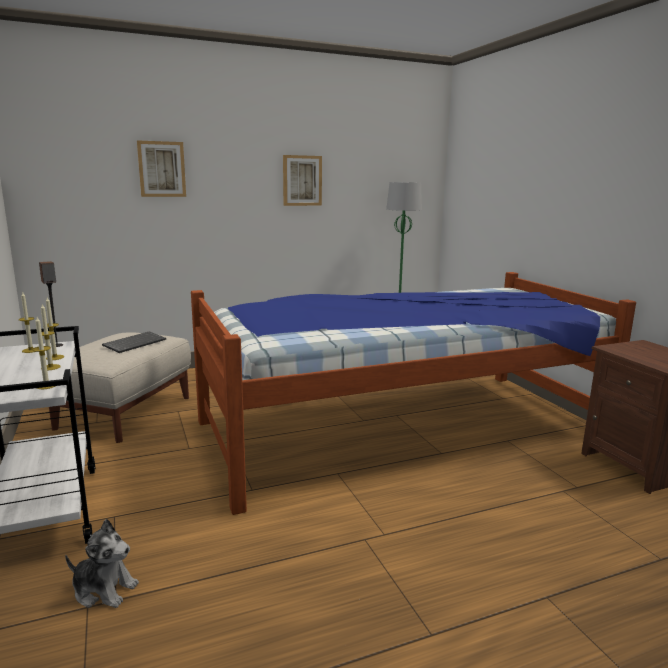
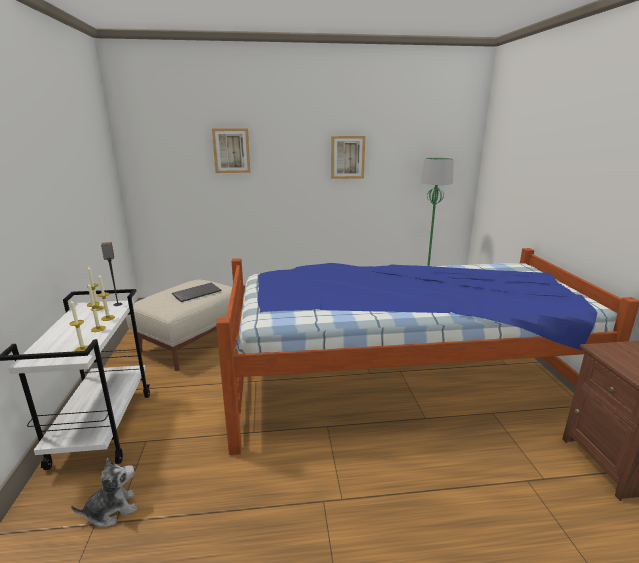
camera: 15 degrees right, 5 degrees up
plush toy [65,519,139,608] -> plush toy turned 60 degrees counterclockwise [71,458,137,527]

